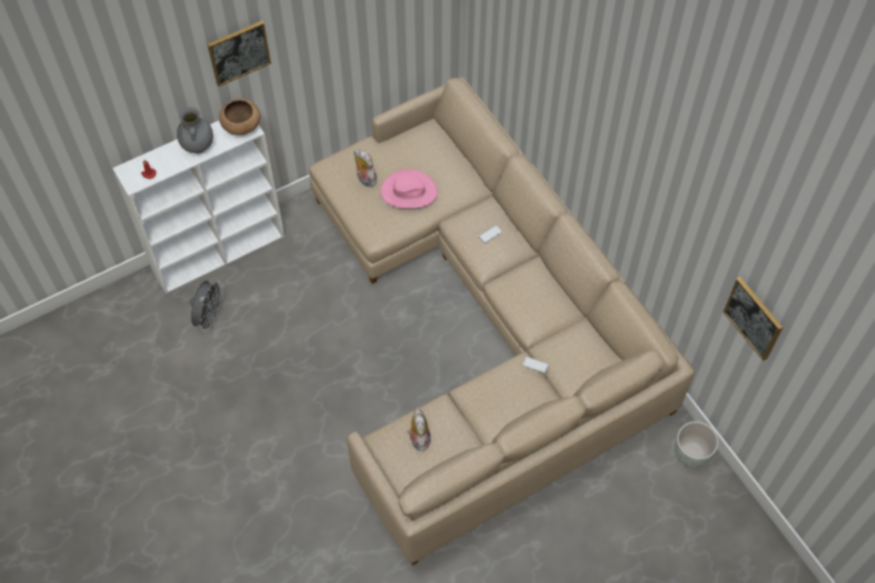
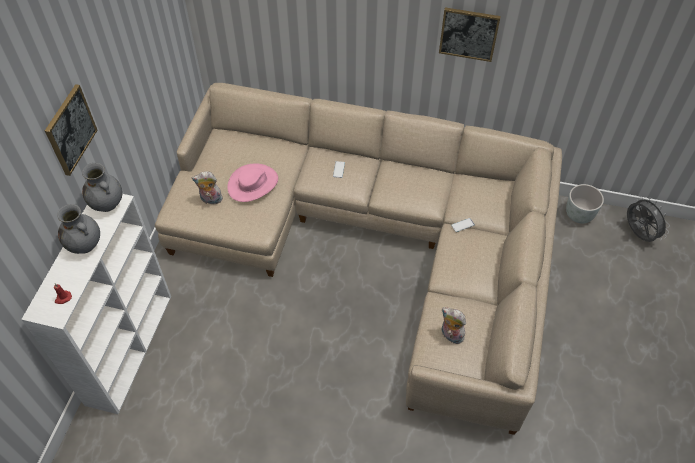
camera: 45 degrees left, 5 degrees down
grey fan [190,280,224,333] -> grey fan moved to [627,197,670,242]
brown bowl [219,98,261,135] -> grey vase [82,163,122,212]
picture [723,277,783,361] -> picture moved to [439,7,501,62]

